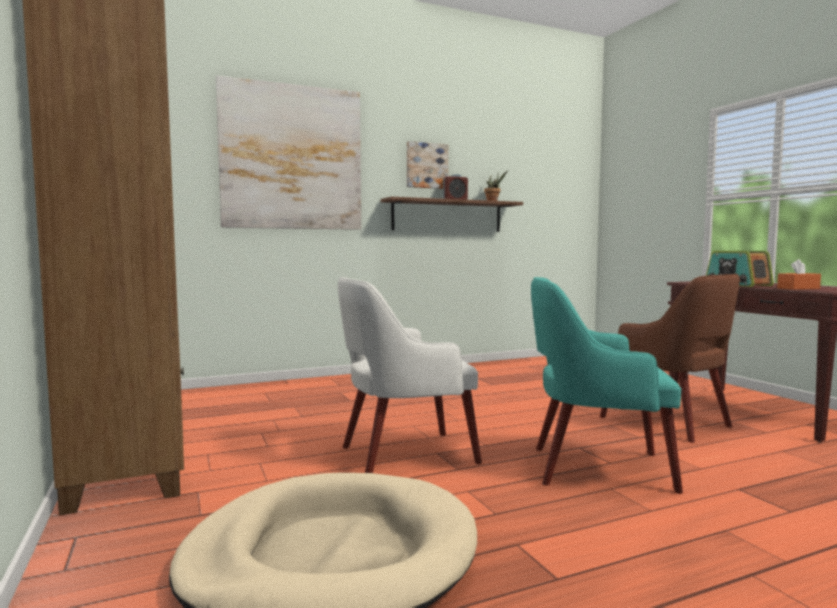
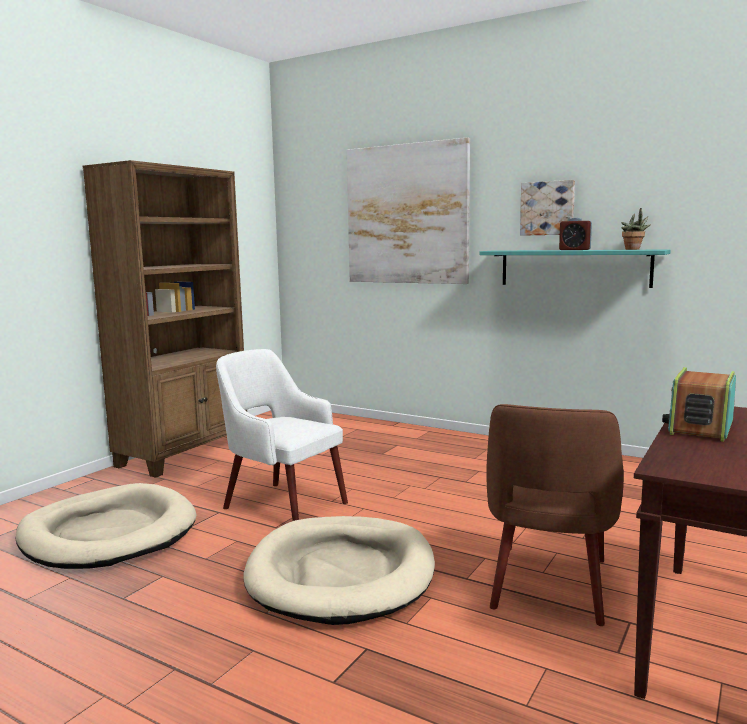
camera: 55 degrees right, 5 degrees up
brown shelf [381,197,523,232] -> turquoise shelf [480,249,670,288]
turquoise armchair [531,277,683,494] -> beige dog bed [244,516,435,625]
orange tissue box [777,259,821,290] -> none

